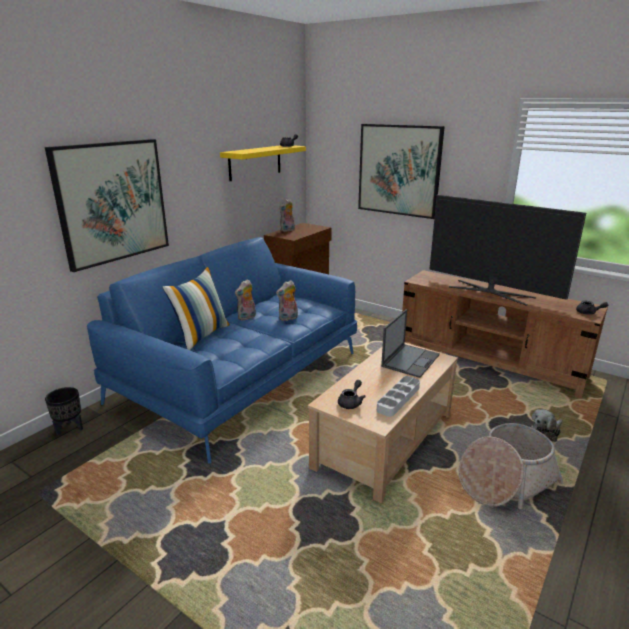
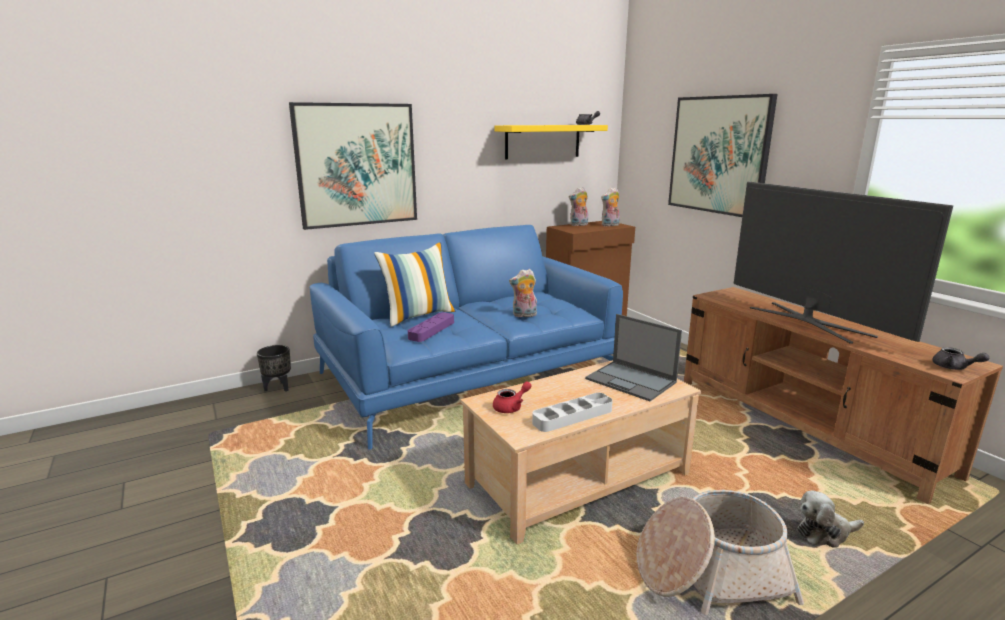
camera: 25 degrees right, 5 degrees down
plush toy [235,279,256,320] -> plush toy moved to [601,187,620,227]
grey teapot [338,380,366,409] -> red teapot [493,381,532,413]
laptop [381,309,440,378] -> laptop turned 75 degrees clockwise [585,314,682,401]
none -> purple tray [408,312,454,342]

